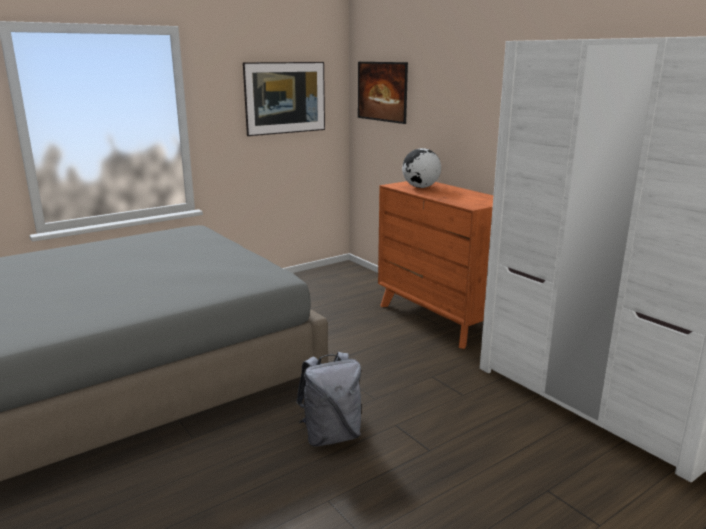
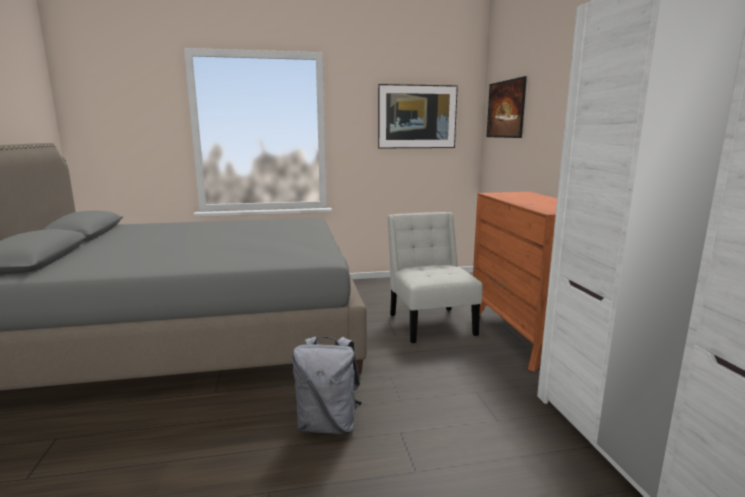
camera: 25 degrees right, 5 degrees down
globe [402,148,441,188] -> none
none -> white chair [387,212,483,343]

